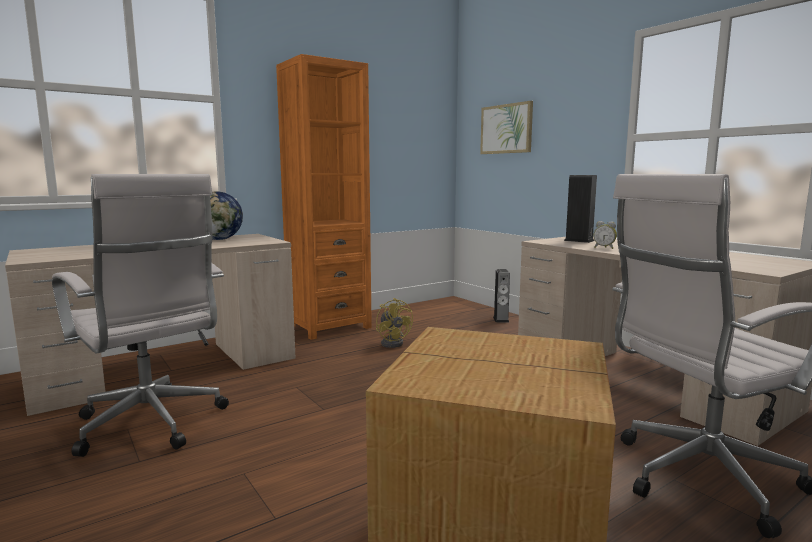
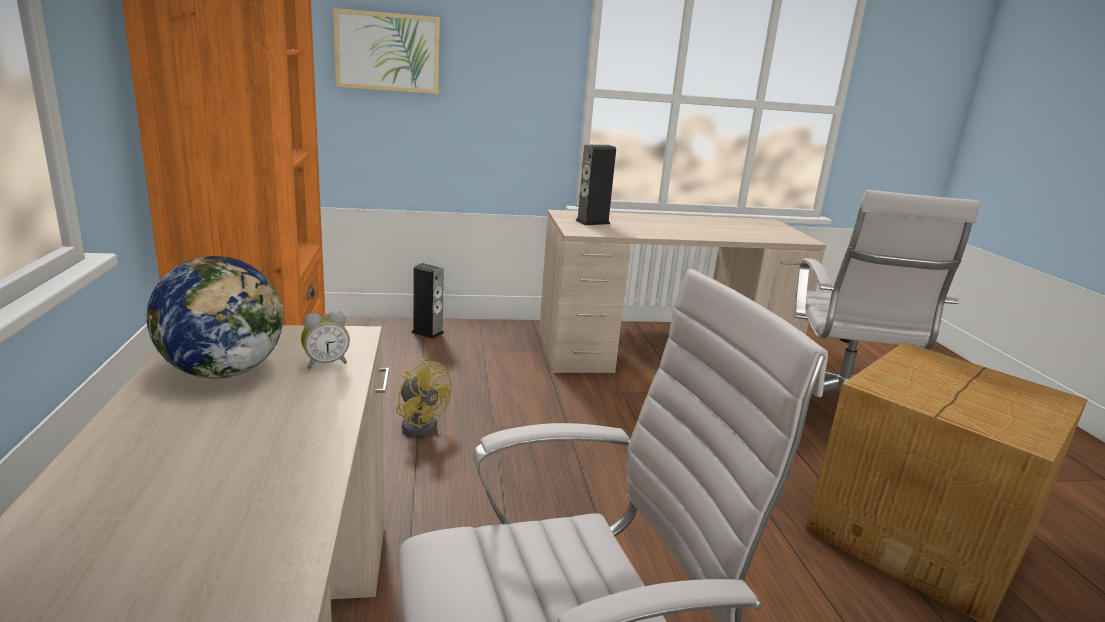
camera: 65 degrees left, 10 degrees up
yellow fan [376,298,413,348] -> yellow fan turned 45 degrees clockwise [396,359,452,436]
alarm clock [593,221,617,249] -> alarm clock moved to [301,310,350,369]

